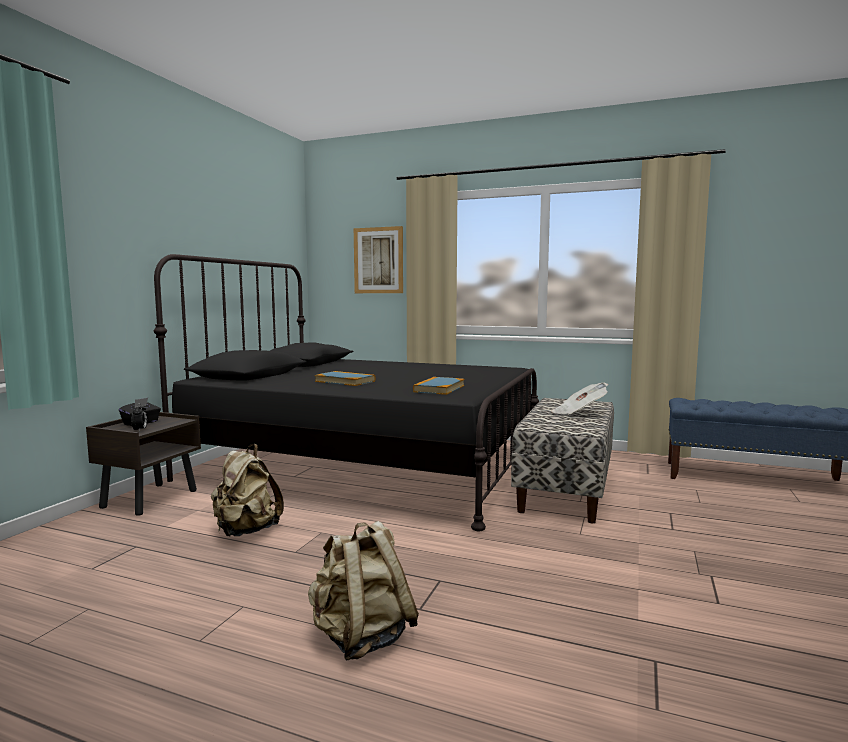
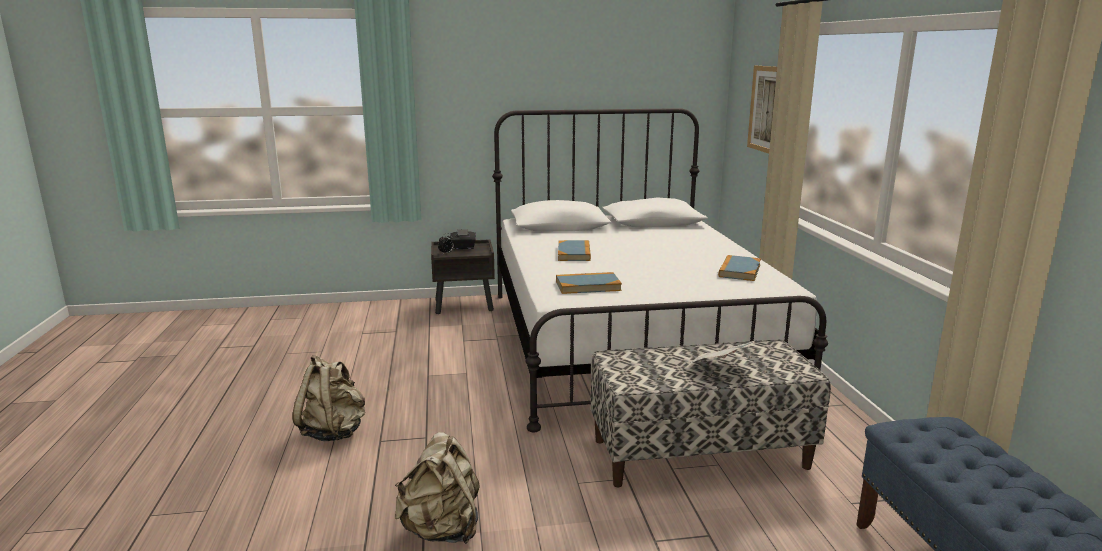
camera: 60 degrees right, 10 degrees up
black bed [154,254,539,531] -> white bed [492,108,828,432]
beige backpack [211,444,284,537] -> beige backpack moved to [395,432,480,544]
none -> book [718,255,761,281]

